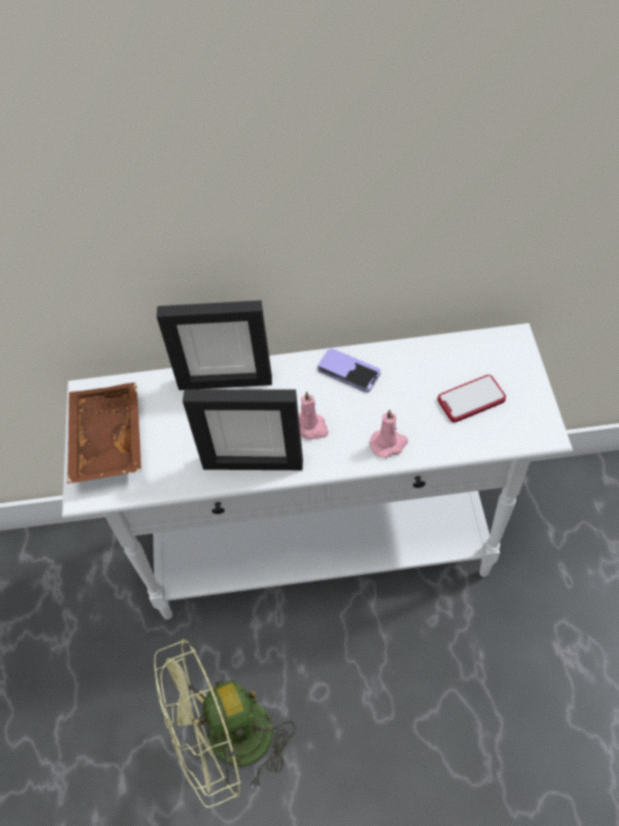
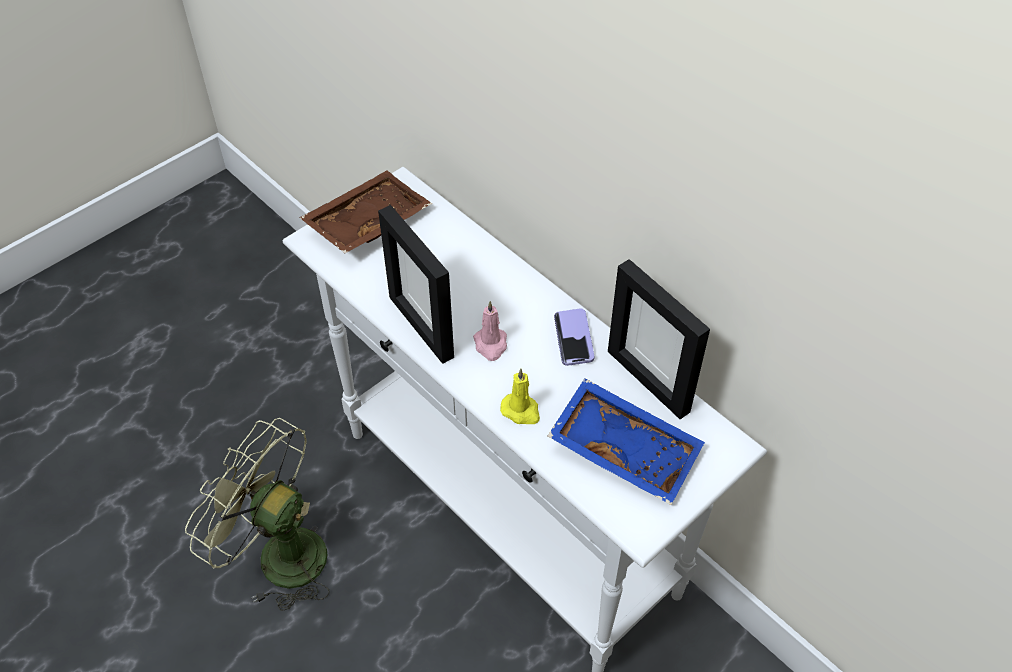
camera: 50 degrees right, 5 degrees down
picture frame [156,300,272,390] -> picture frame moved to [608,259,710,419]
pink candle [369,409,408,458] -> yellow candle [500,368,540,424]
phone [438,375,506,423] -> blue tray [548,378,705,505]

